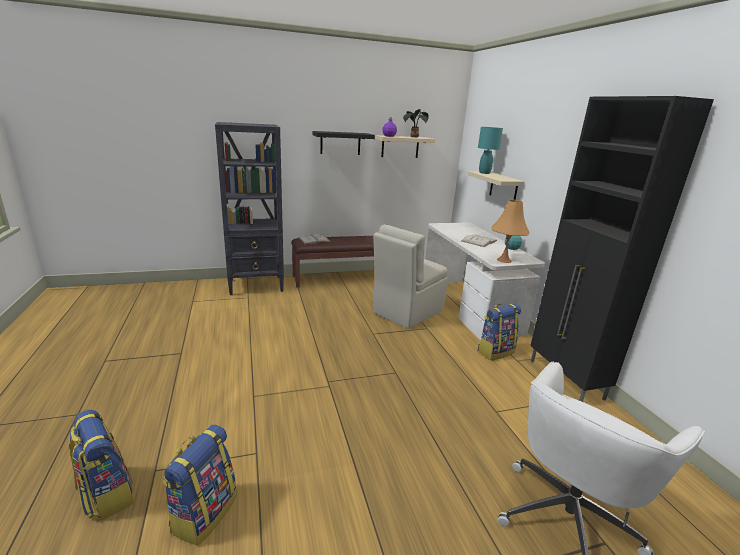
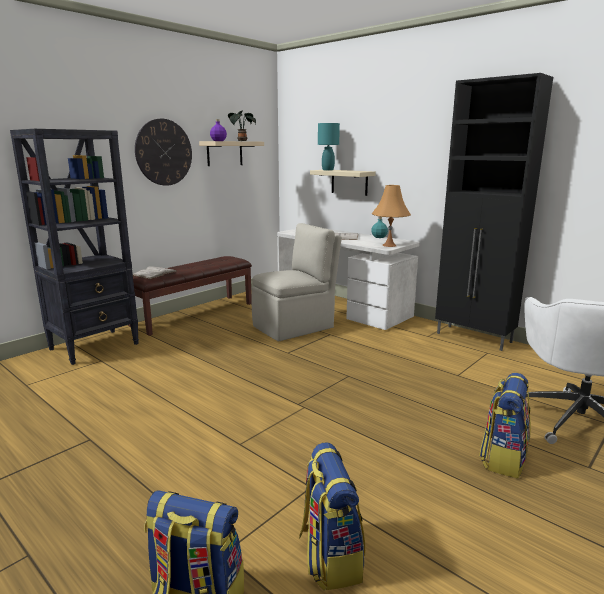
camera: 30 degrees left, 5 degrees down
black shelf [313,131,375,155] -> wall clock [135,119,192,186]
beige chair [373,224,448,329] -> beige chair turned 135 degrees counterclockwise [251,223,342,342]
backpack [478,303,521,360] -> backpack moved to [479,373,531,479]

